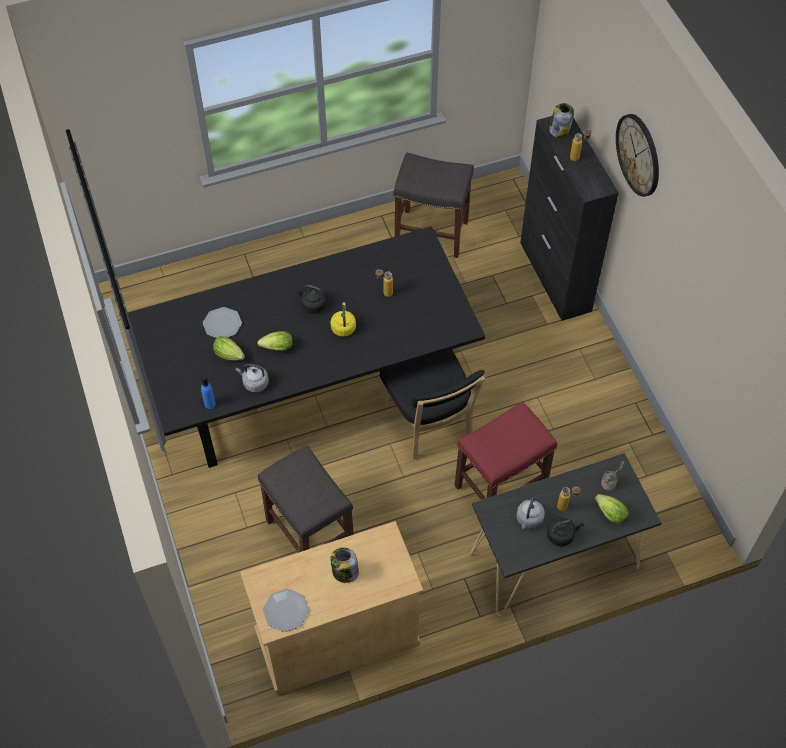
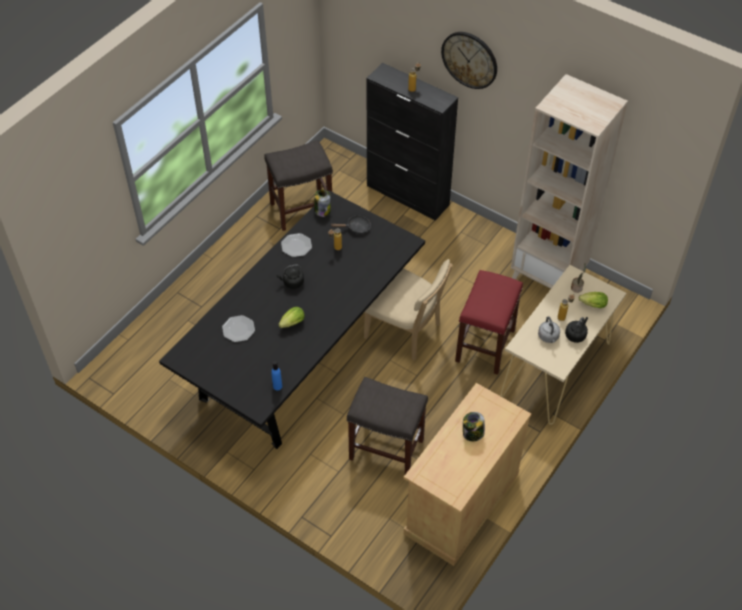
camera: 35 degrees left, 5 degrees down
lettuce [213,336,245,361] -> none
grey kettle [236,364,269,392] -> none
plate [263,589,309,632] -> plate moved to [281,233,312,257]
yellow kettle [331,302,356,337] -> none
black chair [380,349,485,459] -> beige chair [364,259,453,360]
black console table [470,453,661,617] -> beige console table [501,265,626,425]
jar [549,103,574,138] -> jar moved to [314,189,331,217]
none -> black frying pan [330,215,371,234]
none -> beige bookcase [511,74,628,289]

